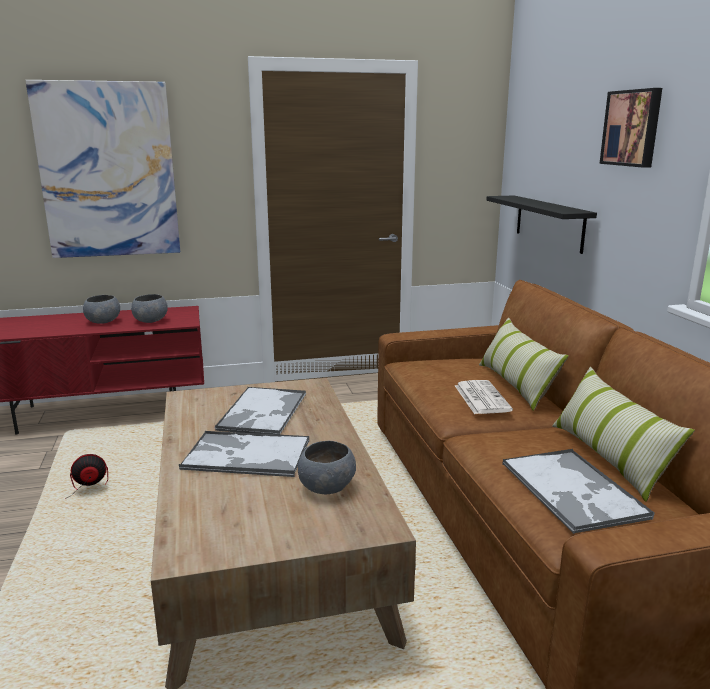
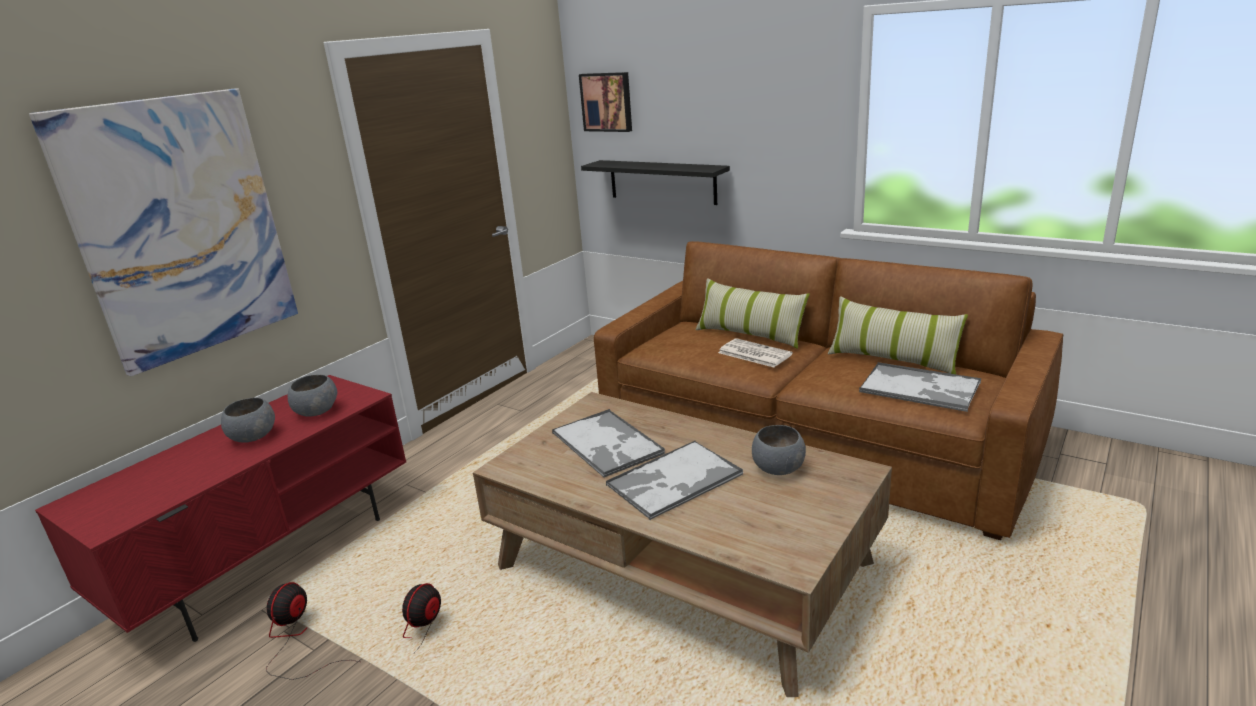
camera: 40 degrees left, 5 degrees up
picture [599,88,662,168] -> picture moved to [579,72,632,132]
none -> fan [266,582,360,680]

